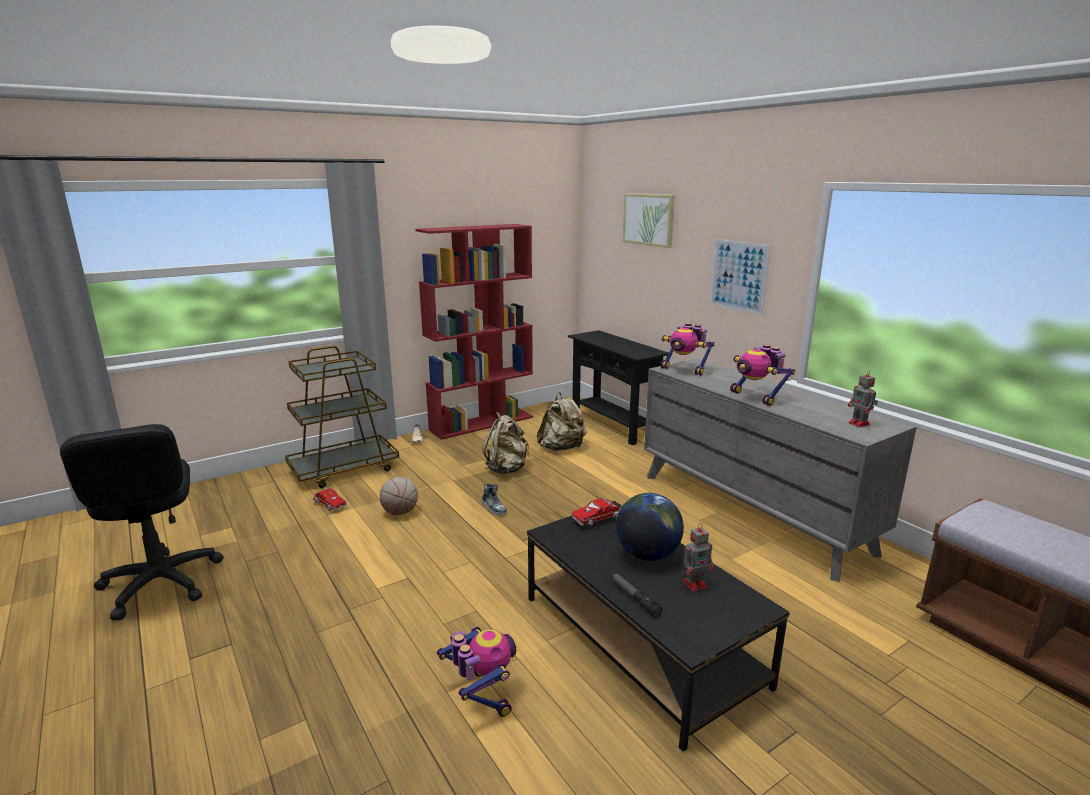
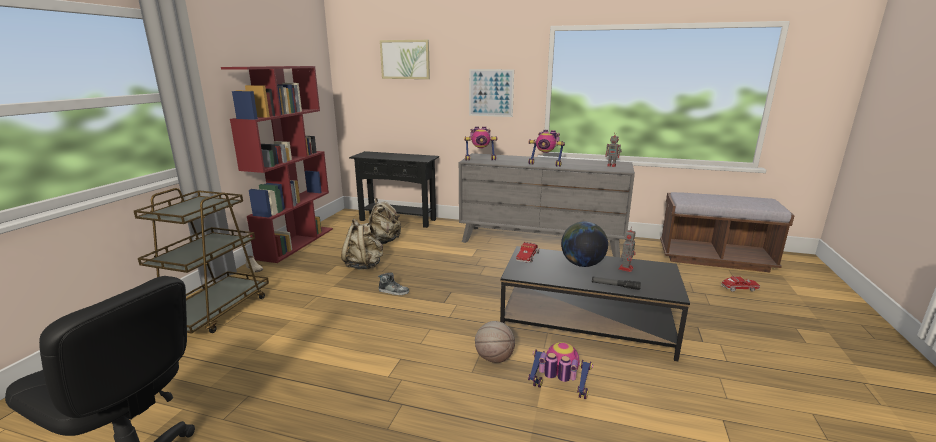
camera: 40 degrees left, 0 degrees up
toy truck [313,487,347,511] -> toy truck moved to [721,276,760,292]
basketball [380,477,418,515] -> basketball moved to [475,321,515,363]

